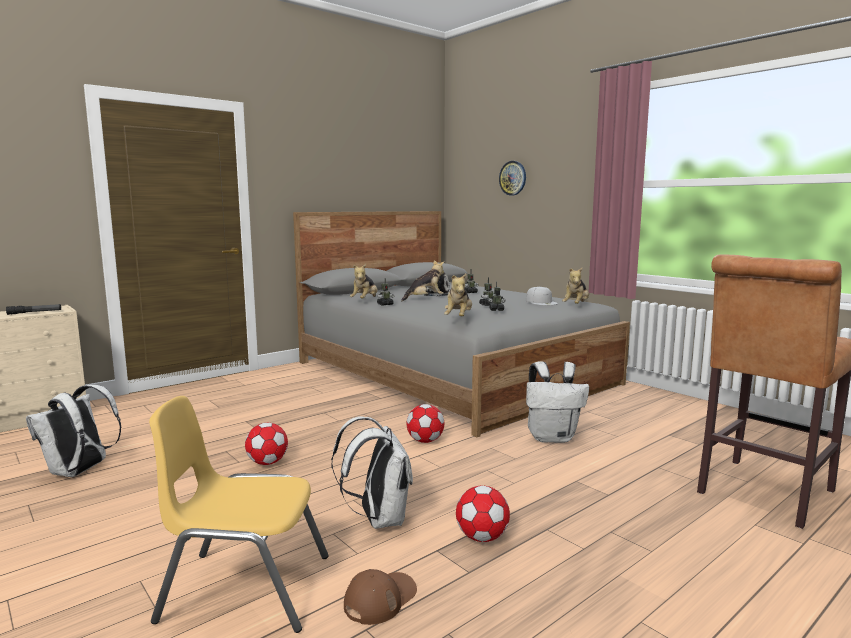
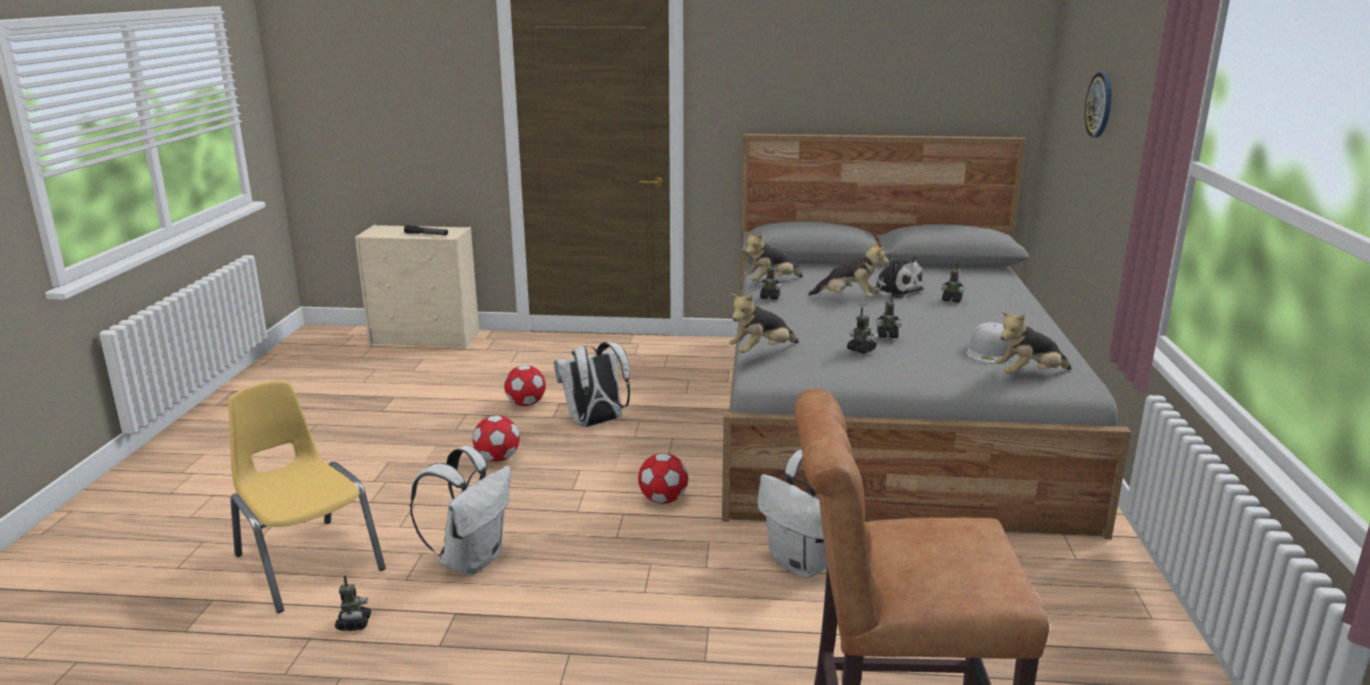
camera: 45 degrees right, 10 degrees up
white backpack [26,385,122,477] -> white backpack moved to [554,342,630,427]
brown cap [344,569,417,625] -> toy robot [335,576,371,631]
football [456,485,510,542] -> football moved to [504,365,546,406]

